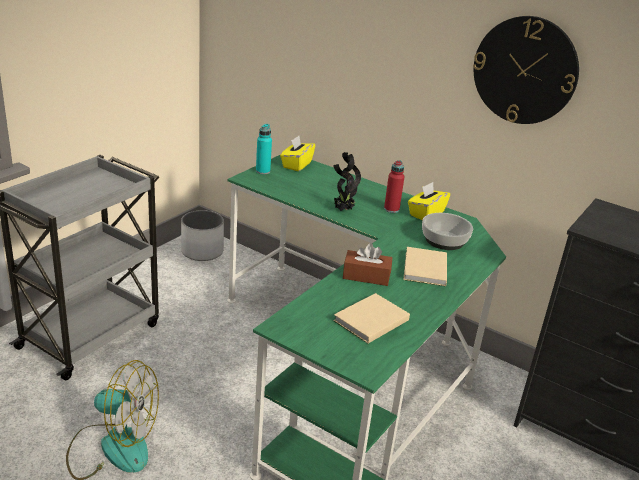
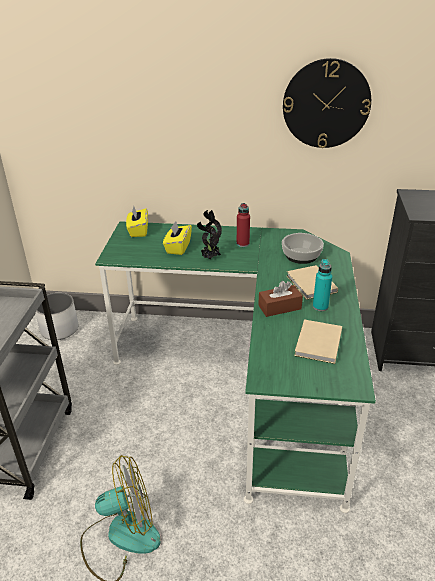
camera: 25 degrees left, 5 degrees up
turquoise bottle [256,124,272,174] -> turquoise bottle moved to [313,259,332,311]
yellow tissue box [408,182,450,220] -> yellow tissue box moved to [163,221,192,255]

